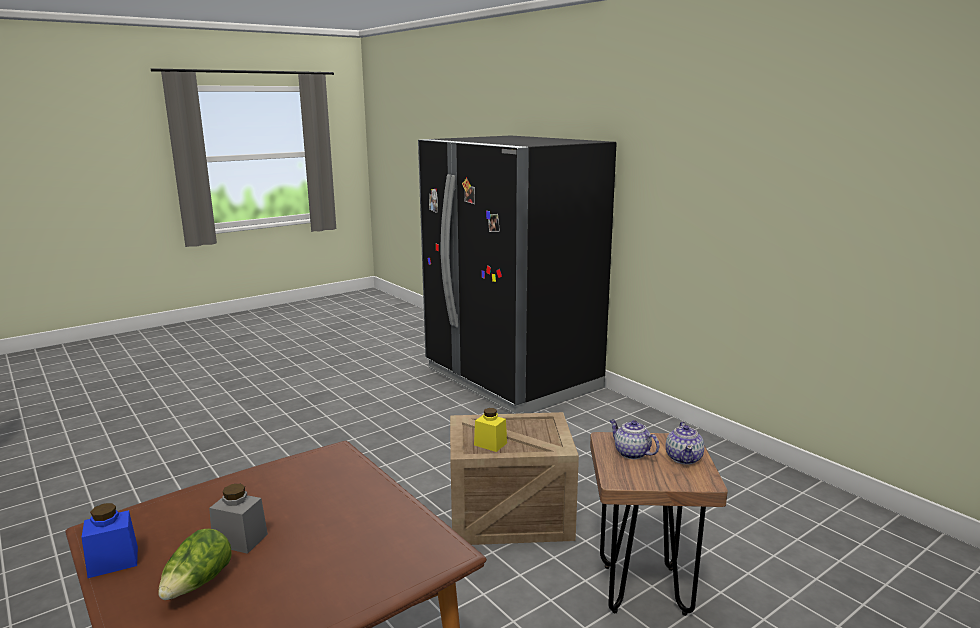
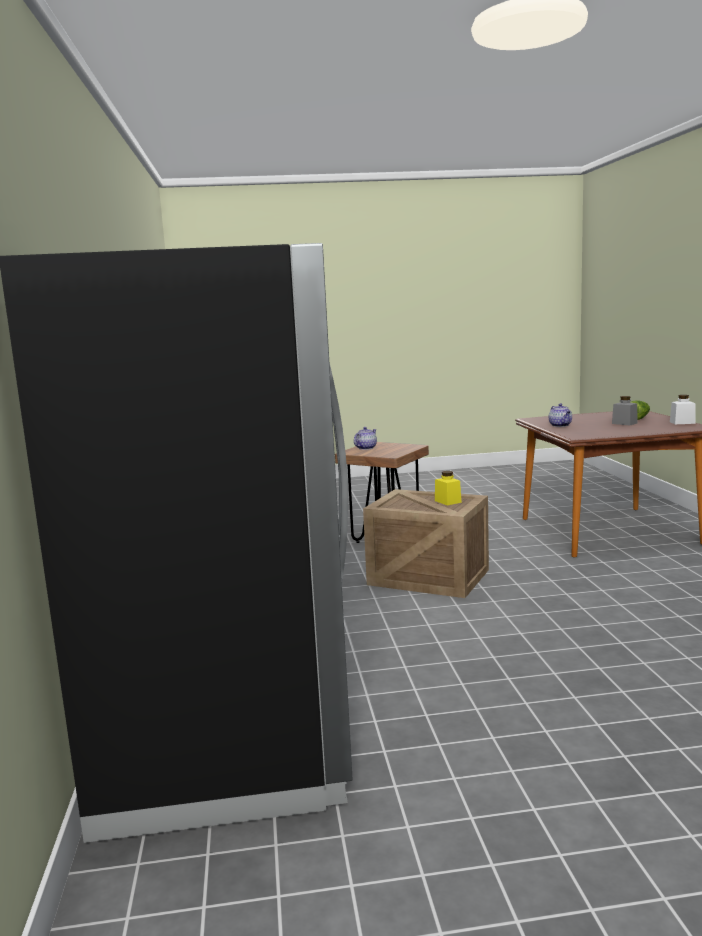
camera: 150 degrees left, 5 degrees down
blue jar [81,503,138,578] -> white jar [670,395,696,424]
teapot [609,419,659,459] -> teapot moved to [548,403,572,427]

